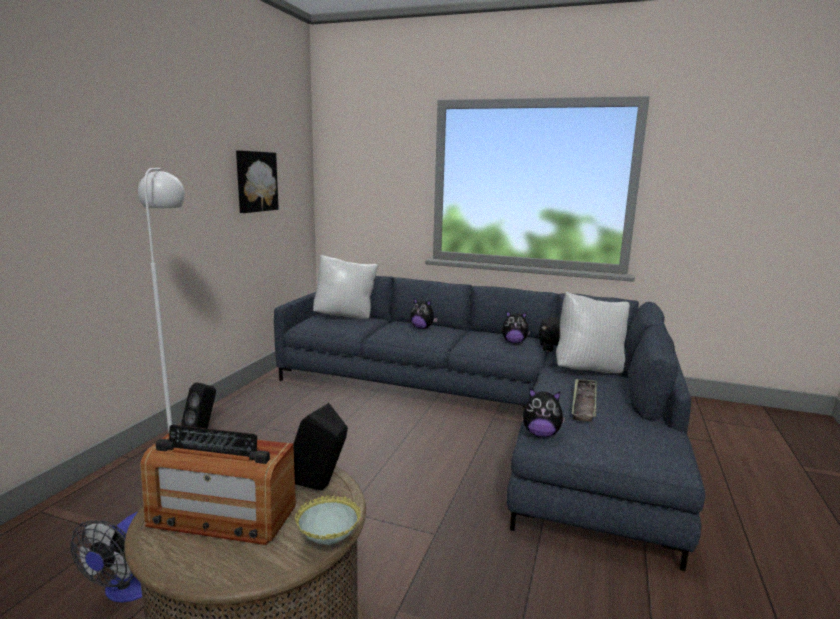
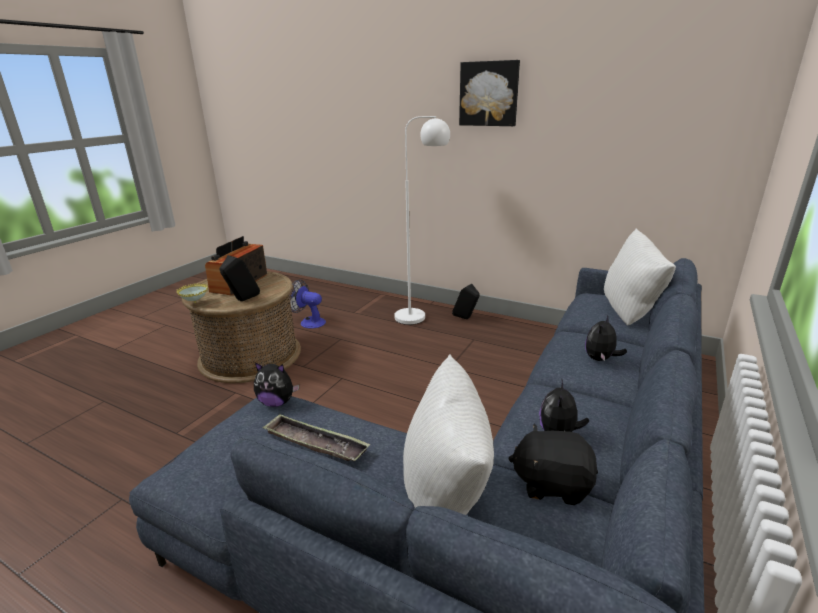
camera: 100 degrees right, 10 degrees up
picture [236,150,279,213] -> picture moved to [459,60,520,126]
plush toy [523,388,566,437] -> plush toy turned 105 degrees counterclockwise [254,363,299,407]

